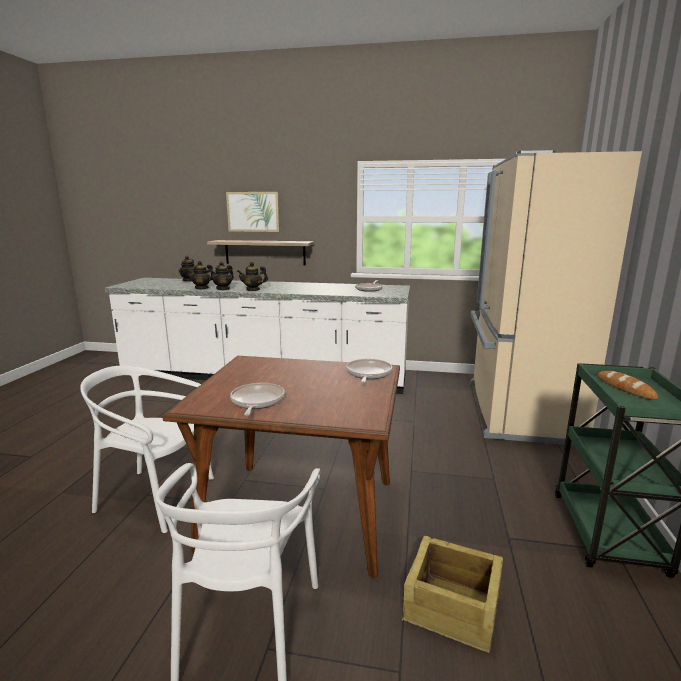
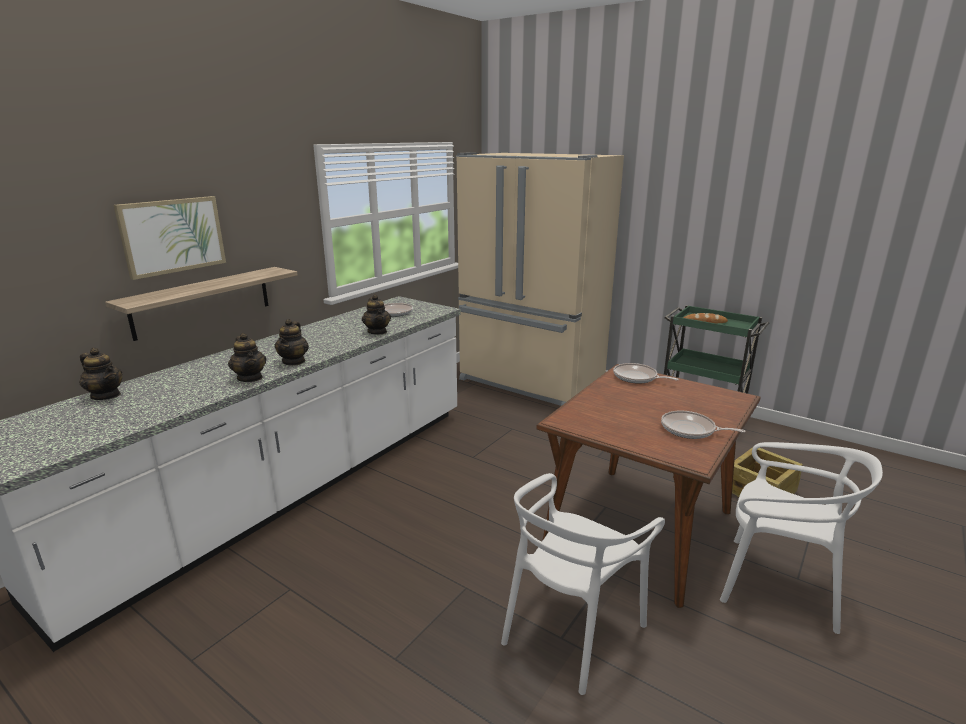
camera: 65 degrees left, 5 degrees up
teapot [187,261,213,289] -> teapot moved to [362,294,391,335]

